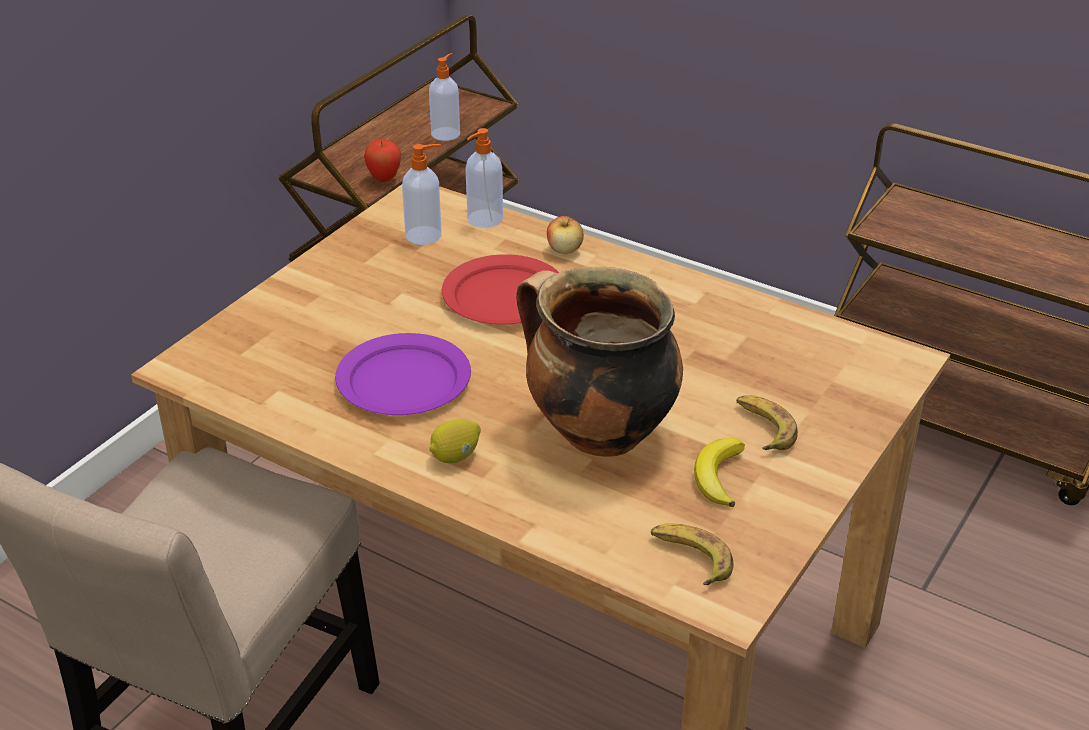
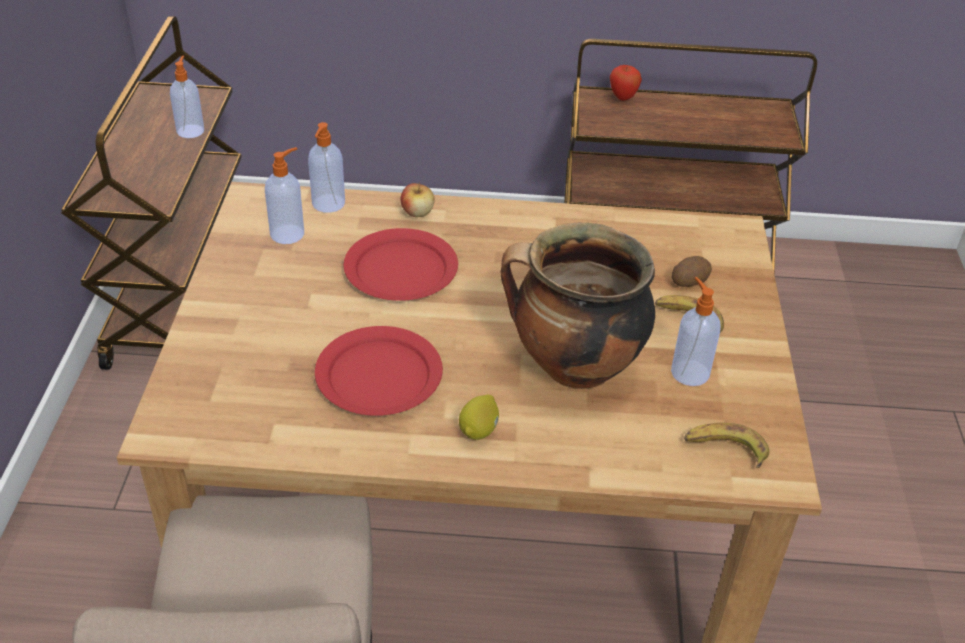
camera: 30 degrees left, 5 degrees up
purple plate [335,333,471,415] -> red plate [315,326,443,416]
apple [364,139,401,182] -> apple moved to [610,65,642,101]
banana [694,438,745,507] -> soap dispenser [671,277,721,386]
none -> potato [672,256,712,287]

